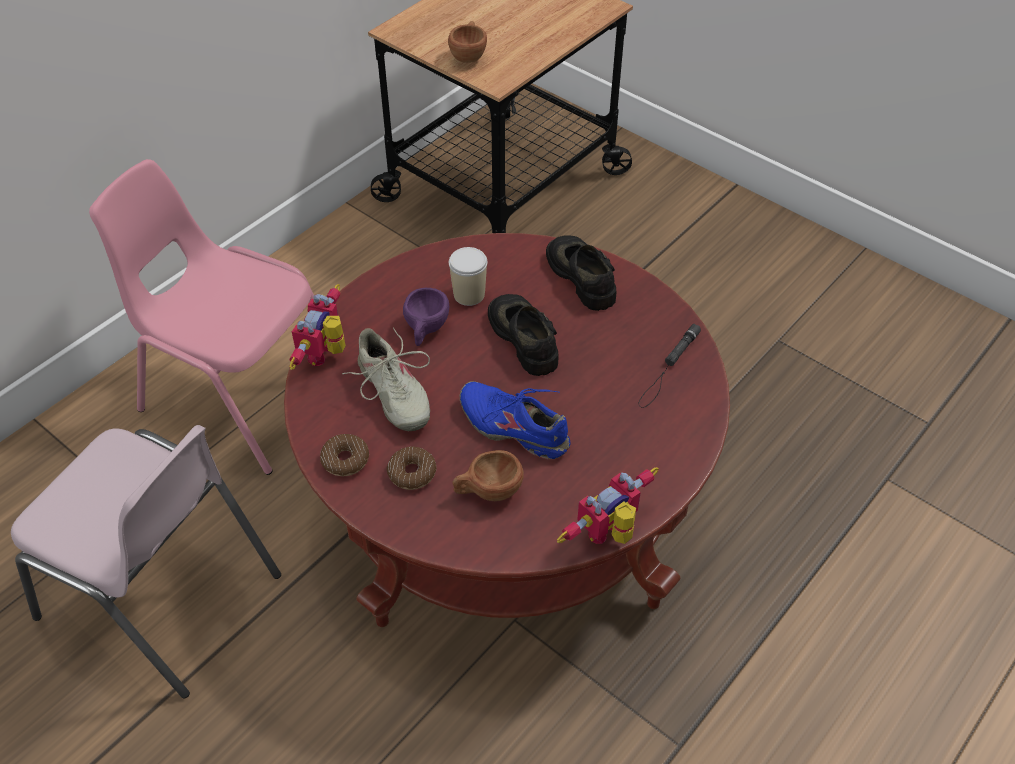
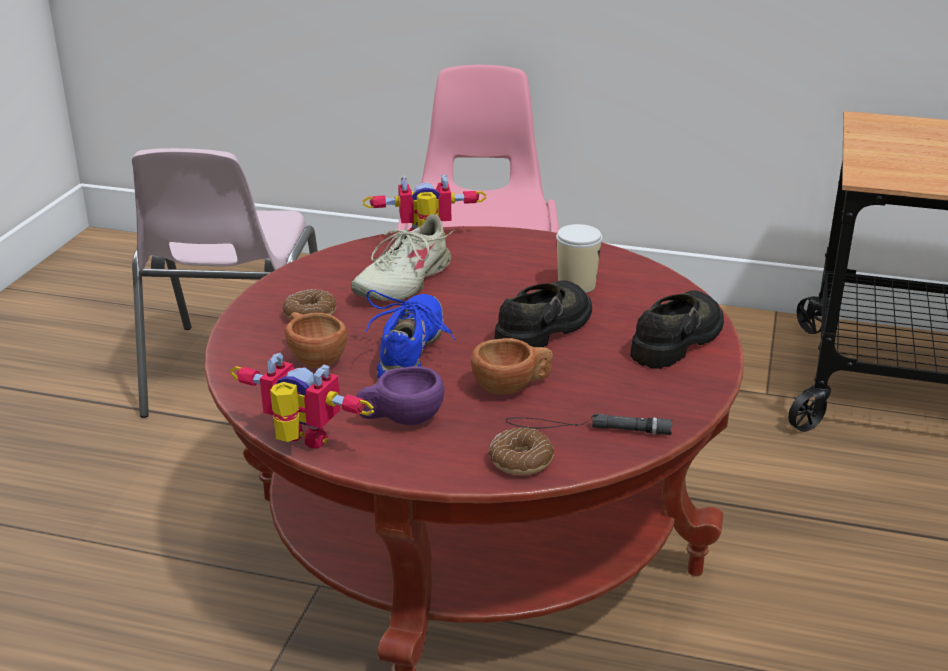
camera: 65 degrees right, 20 degrees down
donut [320,434,369,476] -> donut moved to [489,427,554,475]
purple cup [403,288,449,346] -> purple cup moved to [356,366,445,425]
brown cup [448,21,487,63] -> brown cup moved to [471,338,553,394]

